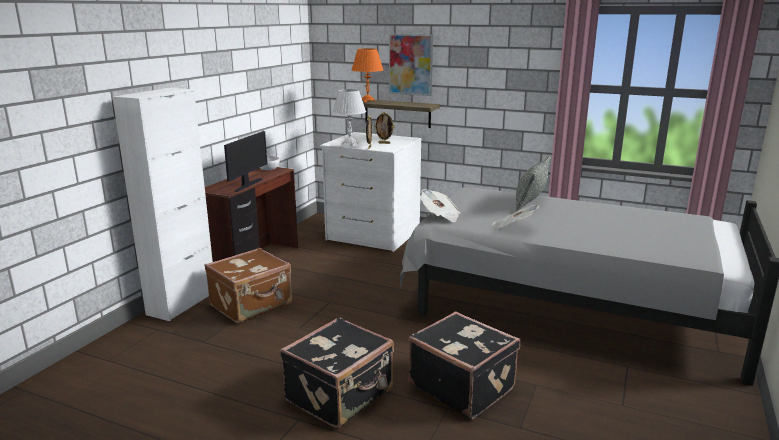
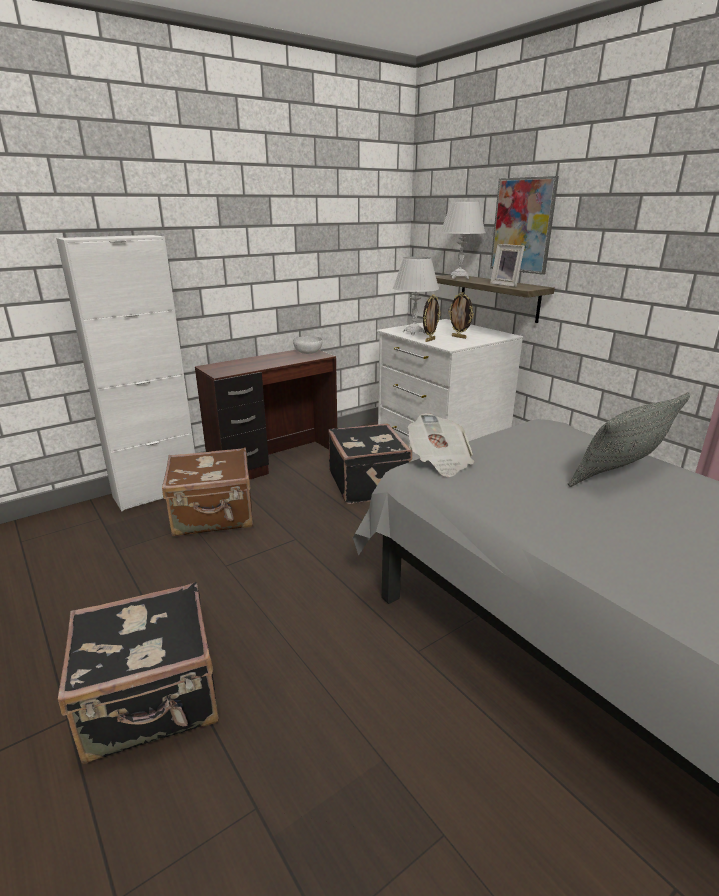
camera: 30 degrees right, 5 degrees up
monitor [224,131,268,192] -> none
orange table lamp [352,49,383,103] -> white table lamp [440,202,486,279]
black suitcase [408,311,520,419] -> black suitcase moved to [328,423,412,504]
newspaper [492,204,539,229] -> none
none -> picture frame [490,244,525,287]

